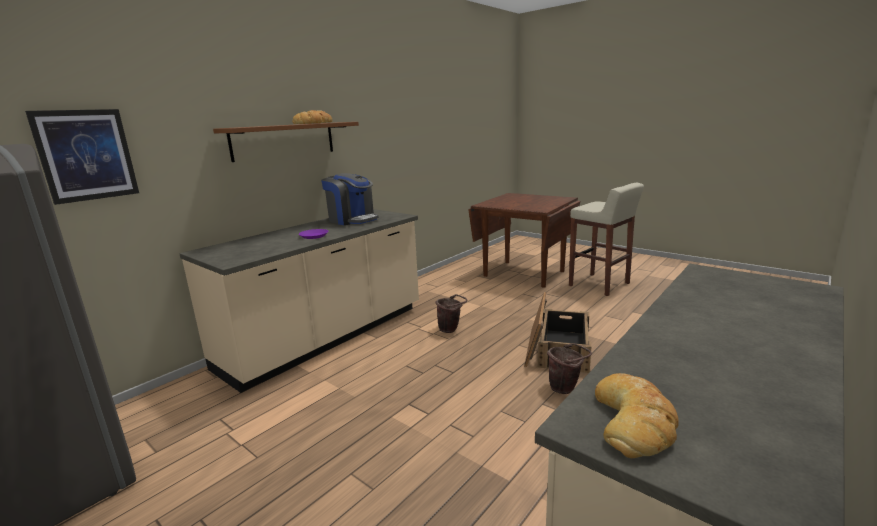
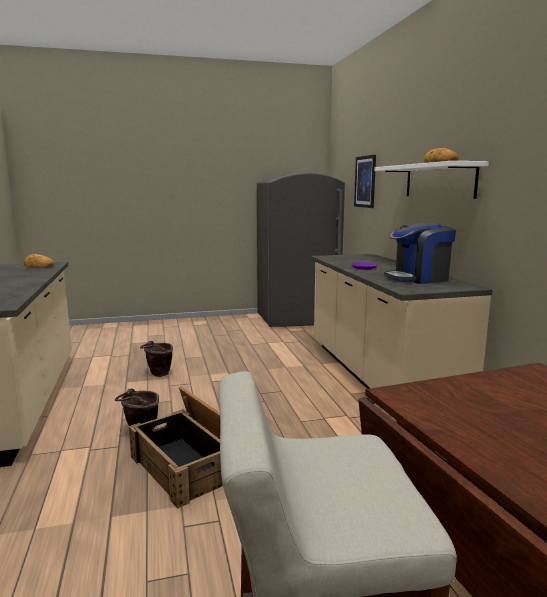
camera: 125 degrees right, 5 degrees down
brown shelf [213,122,359,162] -> white shelf [374,161,489,199]
brown bucket [436,294,468,333] -> brown bucket moved to [140,341,173,377]

